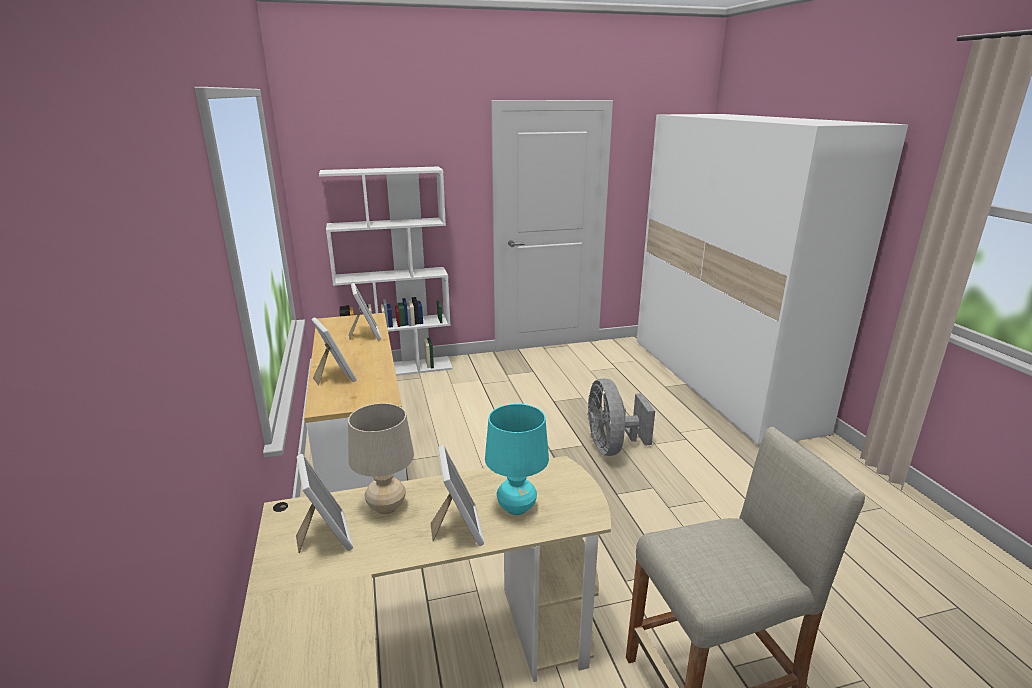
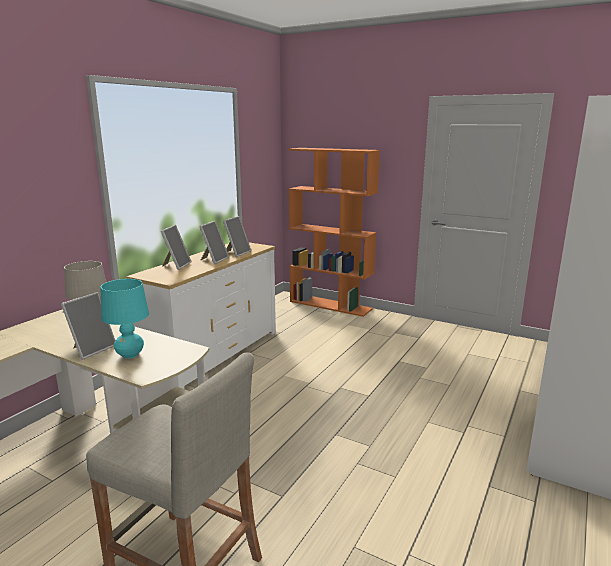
camera: 45 degrees right, 5 degrees down
picture frame [296,454,353,553] -> picture frame moved to [199,221,229,264]
white bookcase [319,166,453,376] -> orange bookcase [288,148,380,317]
grey fan [587,378,655,456] -> none

